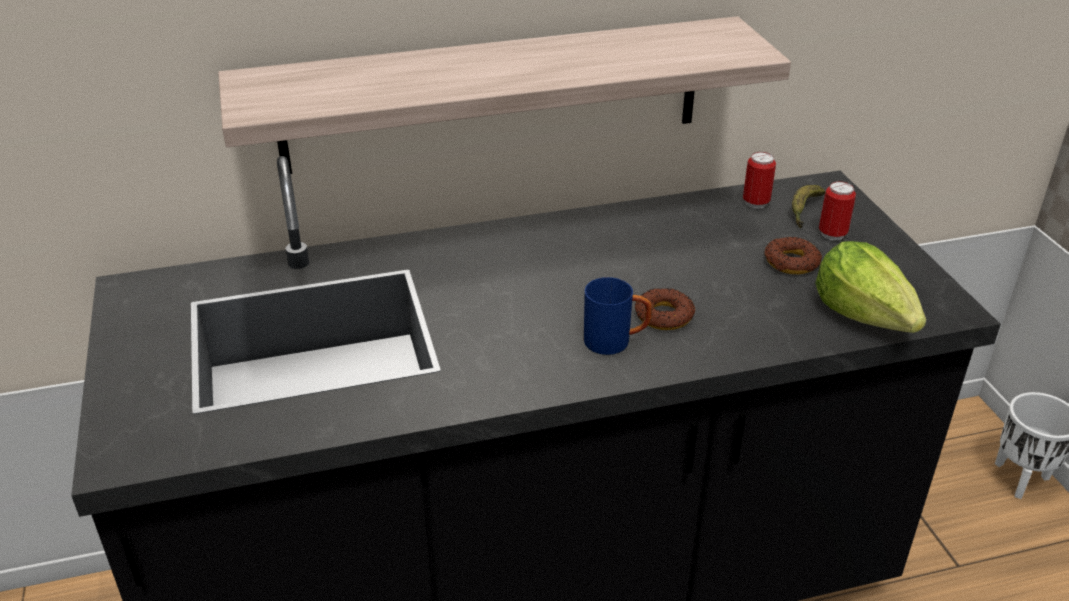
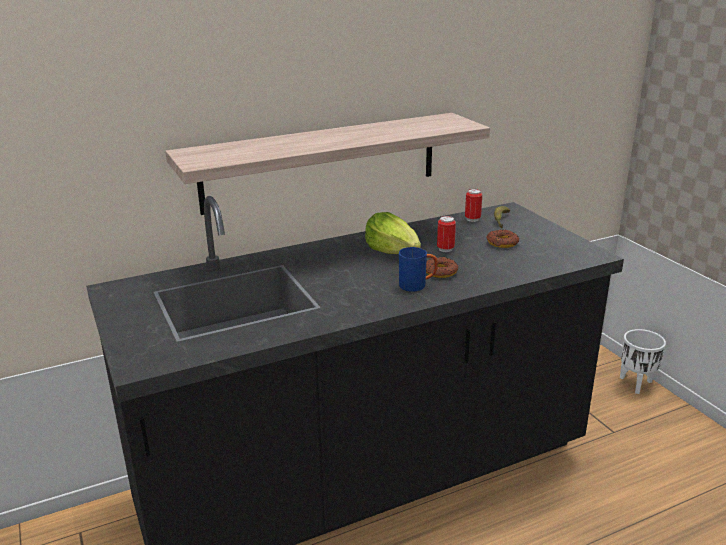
camera: 10 degrees left, 10 degrees down
lettuce [815,241,926,333] -> lettuce moved to [365,212,421,254]
can [819,181,856,241] -> can moved to [437,216,456,252]

